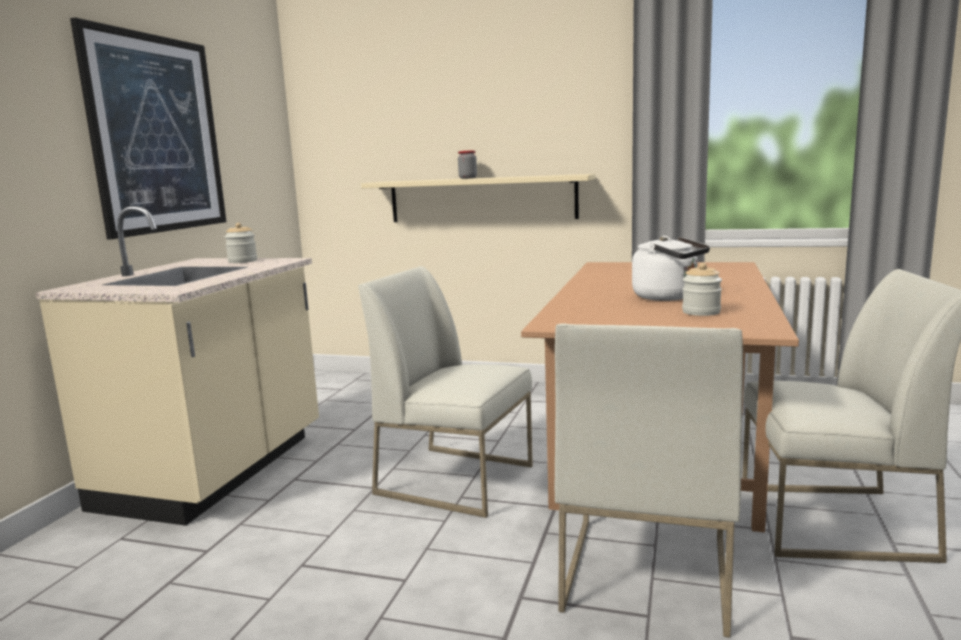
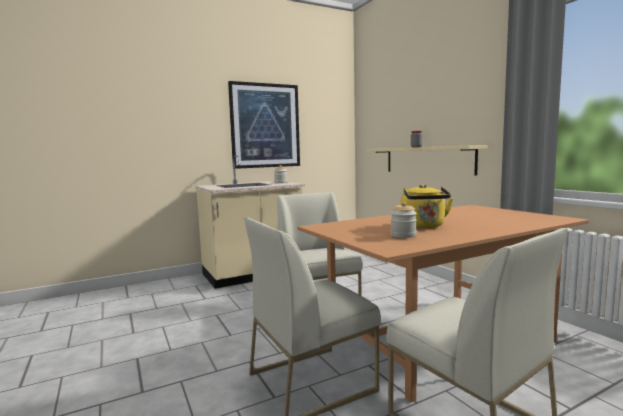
camera: 45 degrees right, 5 degrees down
white kettle [632,236,710,301] -> yellow kettle [400,184,453,228]

